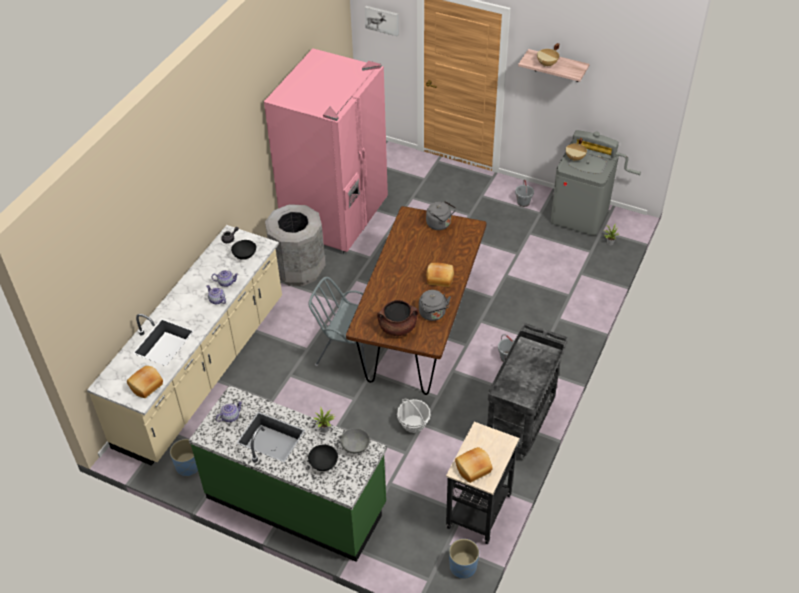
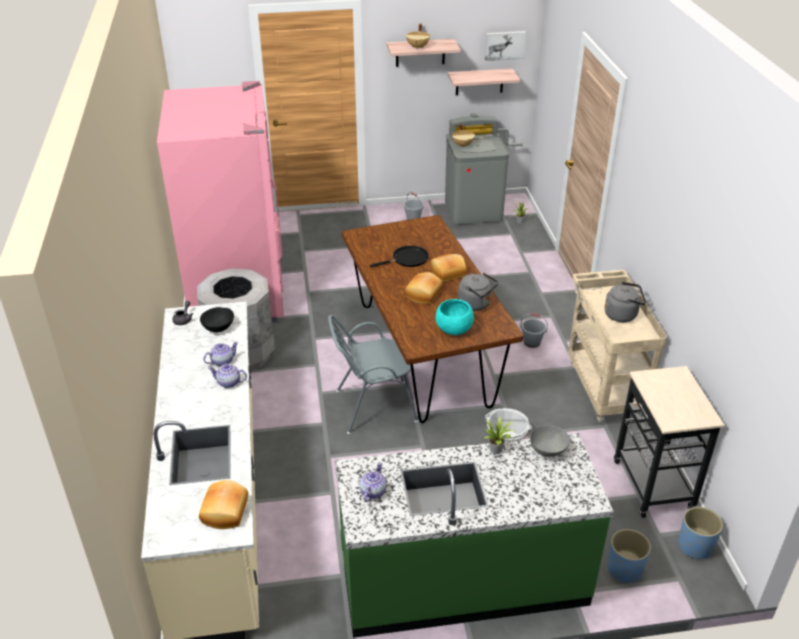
camera: 35 degrees left, 10 degrees down
blue planter [170,439,198,477] -> blue planter moved to [608,529,651,583]
black bowl [308,444,338,471] -> none
picture [365,6,399,36] -> picture moved to [485,31,526,61]
brown cooking pot [377,300,418,336] -> turquoise bowl [436,299,474,335]
grey kettle [426,201,456,230] -> grey kettle moved to [605,282,646,322]
bread [455,447,493,483] -> bread moved to [405,272,443,304]
black cart [487,323,568,459] -> beige cart [568,270,667,423]
none -> black frying pan [370,245,429,267]
none -> shelf [447,68,520,95]

